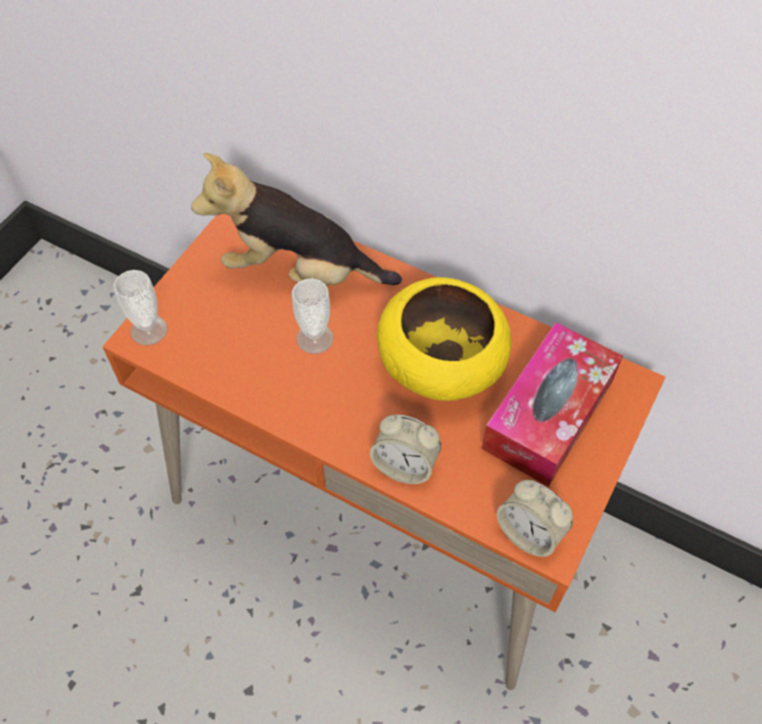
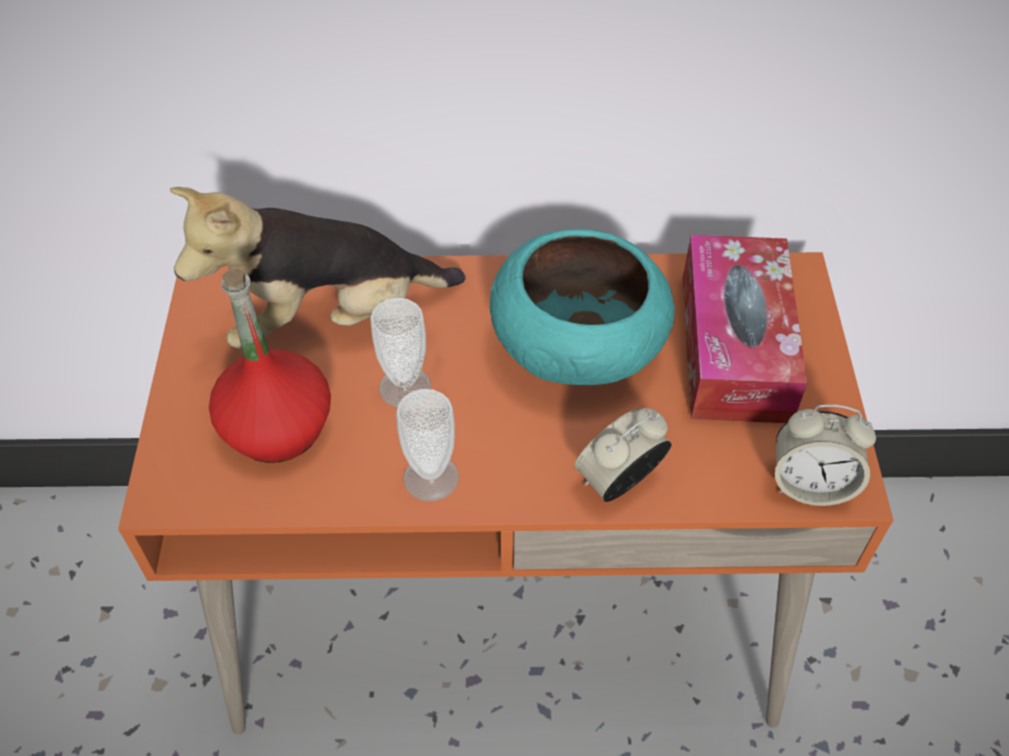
camera: 30 degrees left, 5 degrees down
cup [113,270,168,345] -> cup moved to [396,389,459,502]
alarm clock [370,415,441,484] -> alarm clock turned 150 degrees clockwise [574,408,672,502]
yellow bowl [377,277,512,401] -> turquoise bowl [490,229,675,385]
none -> red bottle [209,269,331,463]

